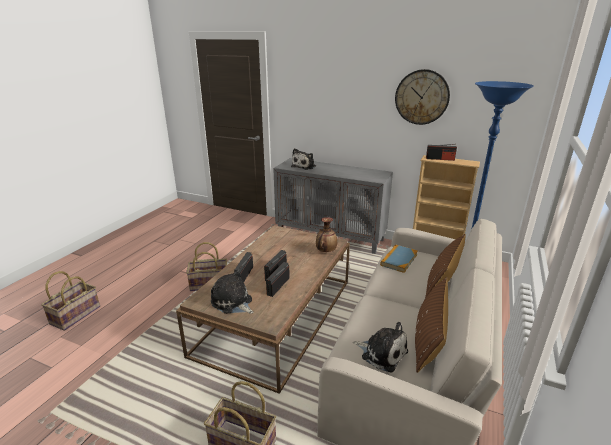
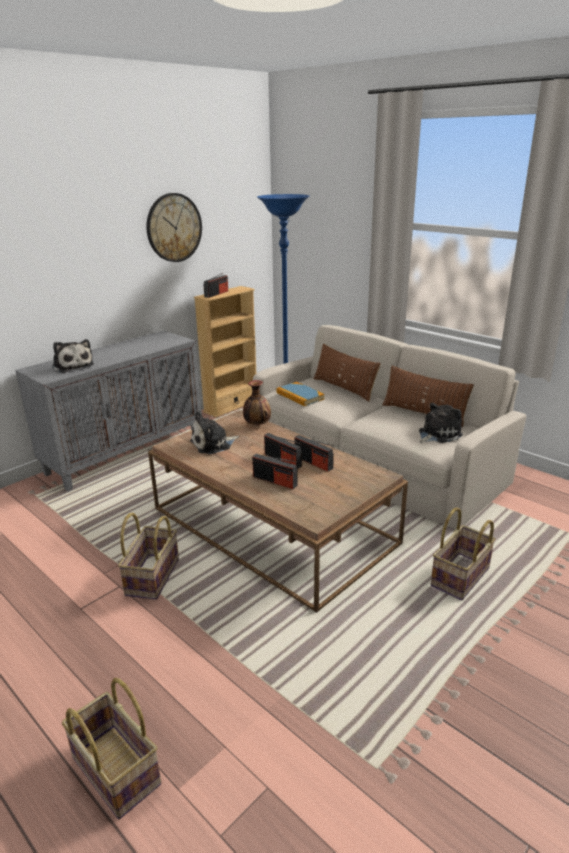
camera: 70 degrees left, 0 degrees up
plush toy [211,270,253,314] -> plush toy moved to [190,411,239,454]

